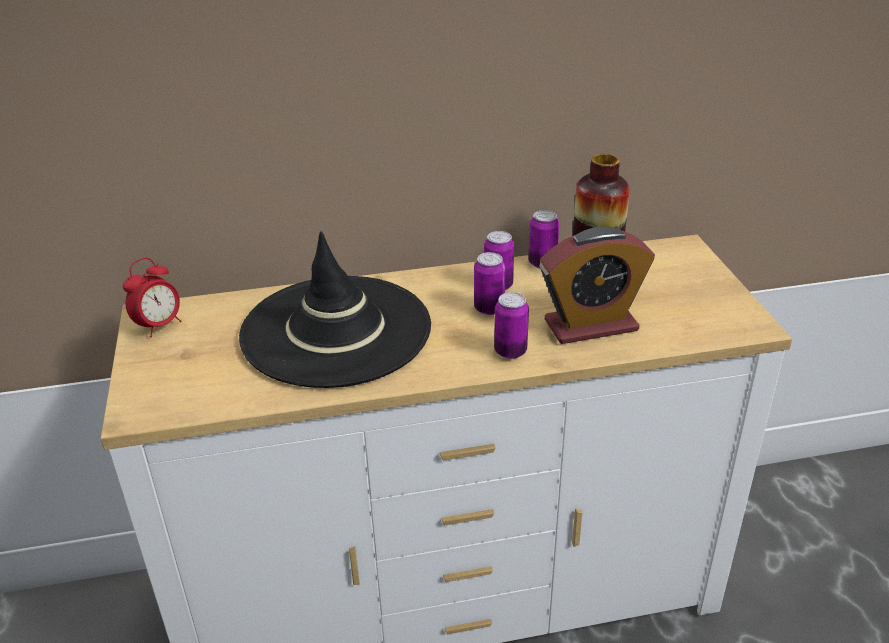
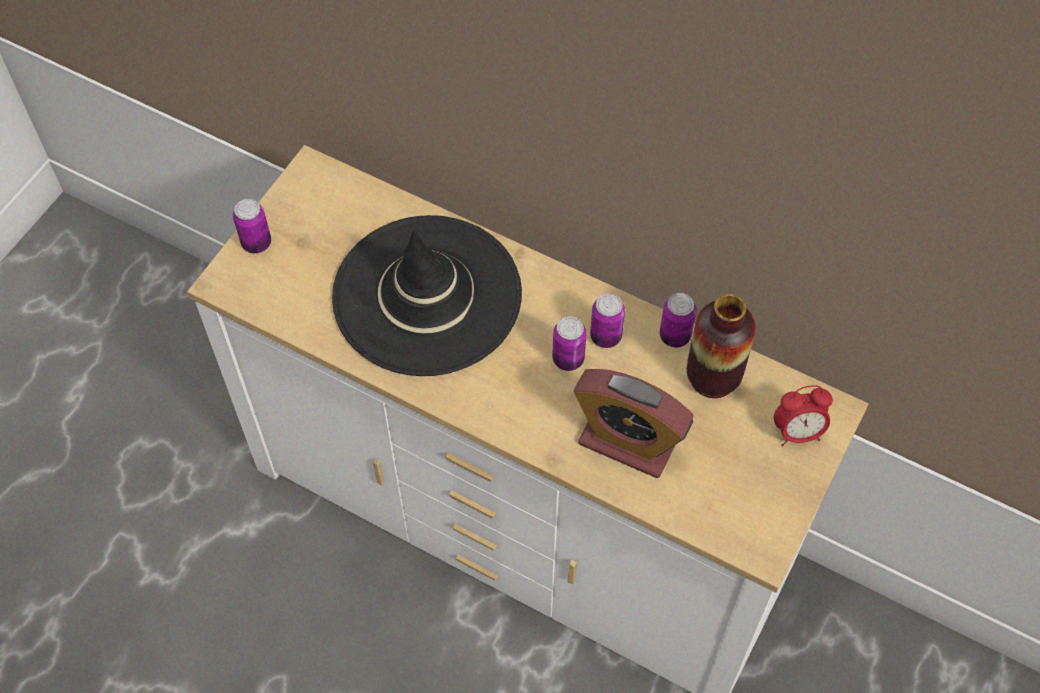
camera: 40 degrees right, 25 degrees up
alarm clock [123,258,182,337] -> alarm clock moved to [774,385,833,446]
can [494,292,529,359] -> can moved to [233,199,271,253]

